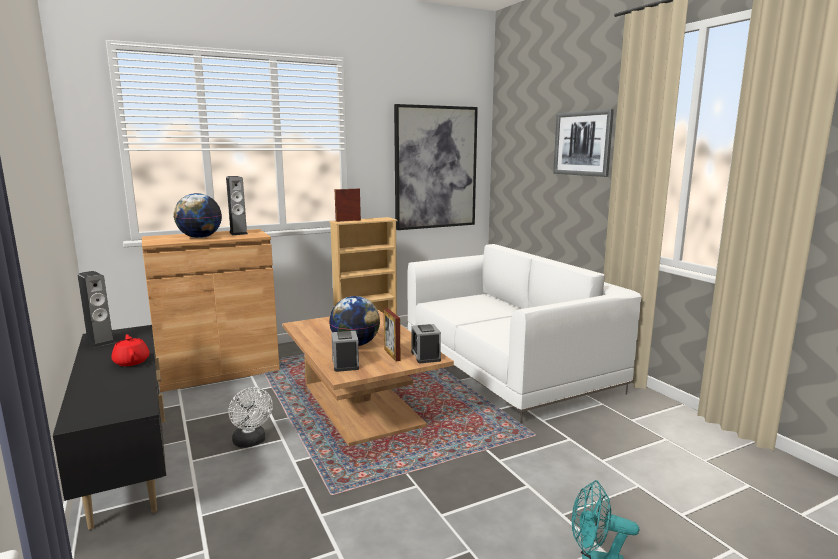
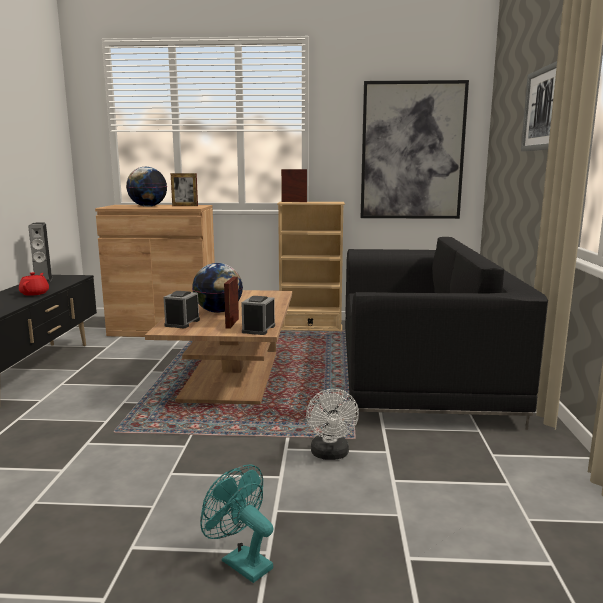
camera: 30 degrees right, 0 degrees up
speaker [226,176,248,235] -> picture frame [171,173,198,206]
white fan [228,387,273,448] -> white fan moved to [306,389,359,460]
white sofa [408,244,641,424] -> black sofa [345,237,548,430]

